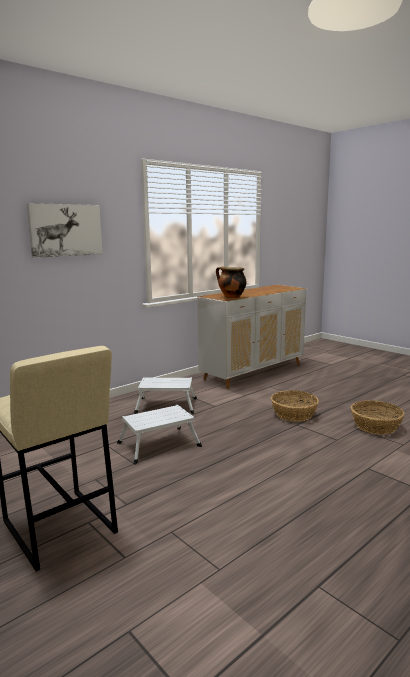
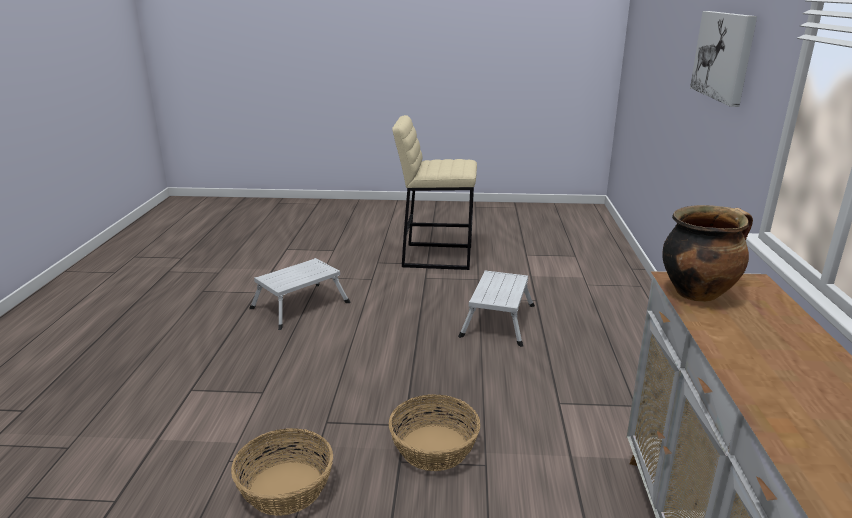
camera: 135 degrees right, 10 degrees up
white step ladder [134,377,197,414] -> white step ladder moved to [249,258,350,330]

